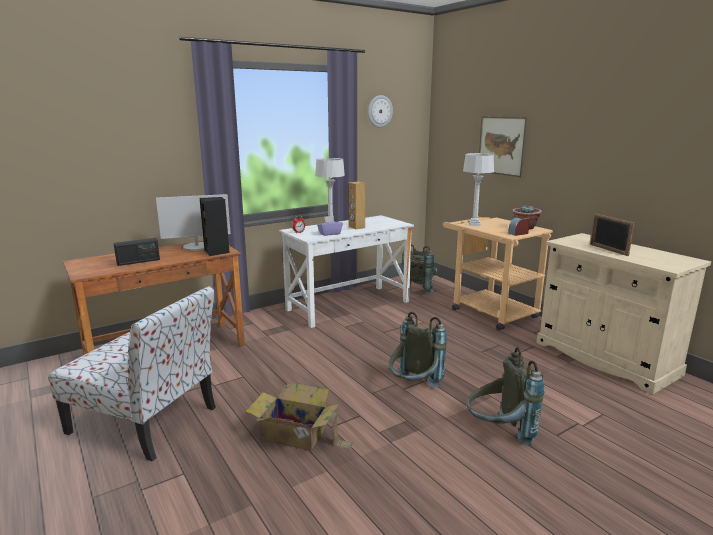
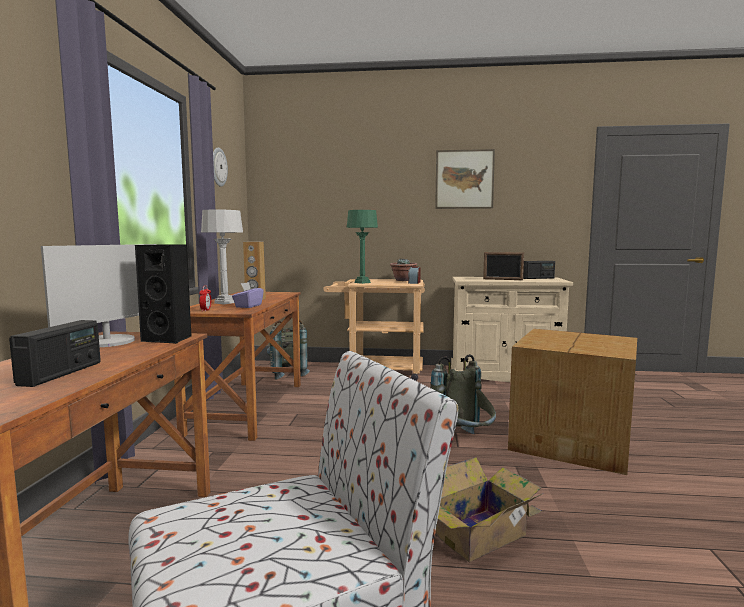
camera: 50 degrees left, 10 degrees down
white desk [279,215,414,328] -> brown desk [174,292,301,441]
grey table lamp [463,153,494,226] -> green table lamp [347,210,378,284]
grey backpack [467,347,545,445] -> cardboard box [508,329,637,475]
picture [479,116,528,177] -> picture moved to [435,149,495,209]
none -> radio [523,261,555,279]

